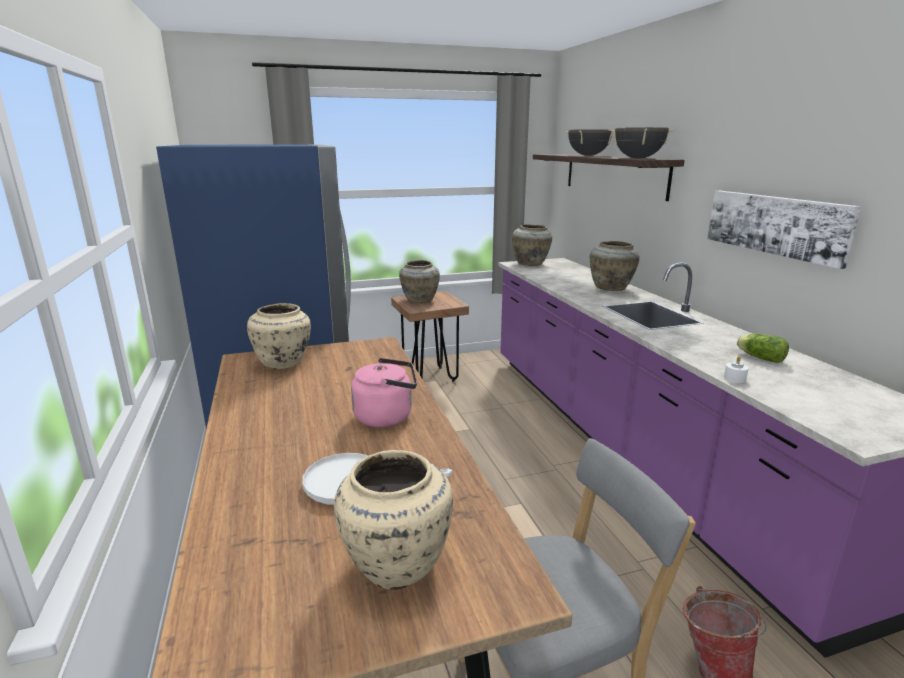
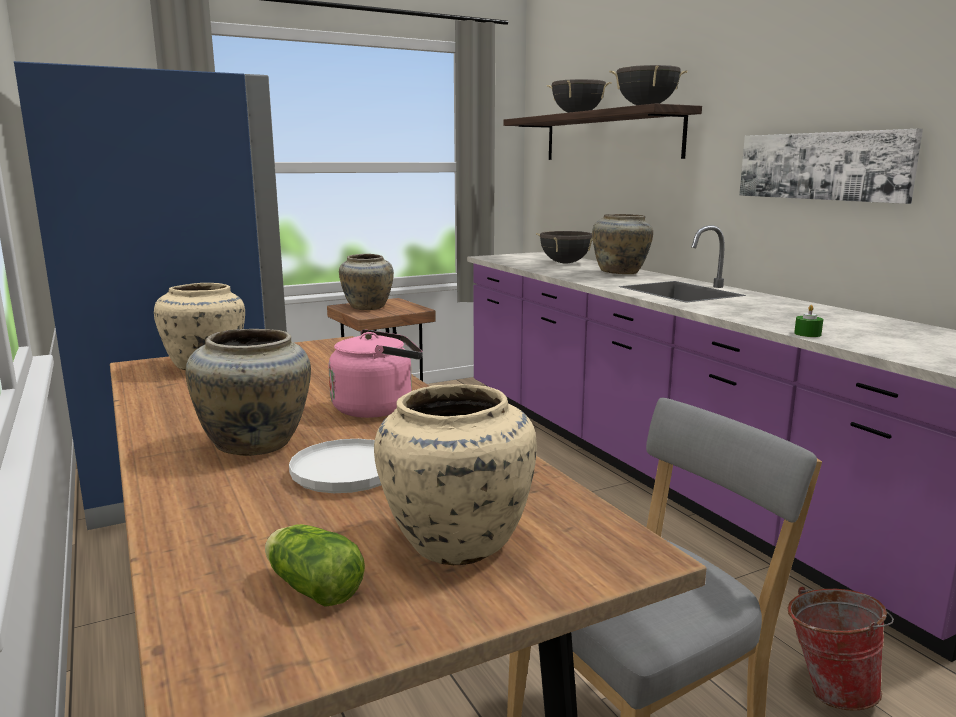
camera: 10 degrees left, 5 degrees down
beige vase [512,224,552,266] -> beige vase moved to [186,329,311,456]
white candle [724,356,749,383] -> green candle [794,305,823,337]
lettuce [737,333,789,363] -> lettuce moved to [265,524,365,607]
none -> black cooking pot [536,231,593,263]

